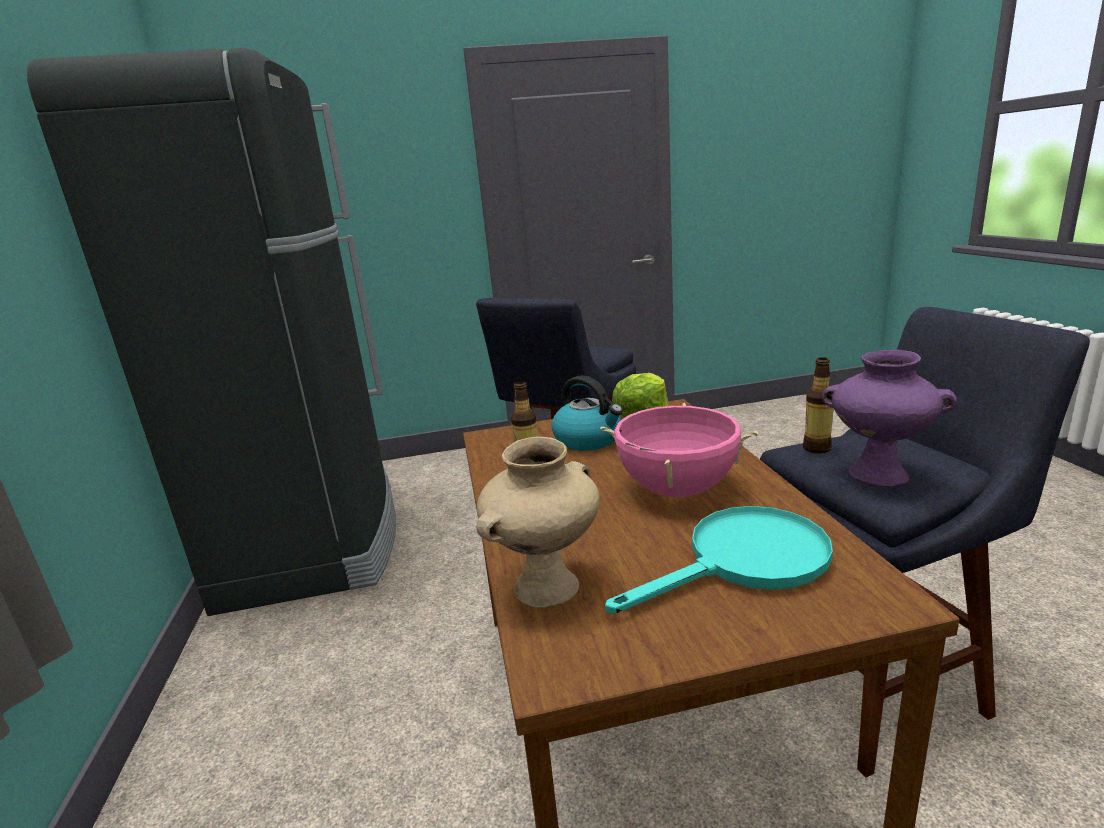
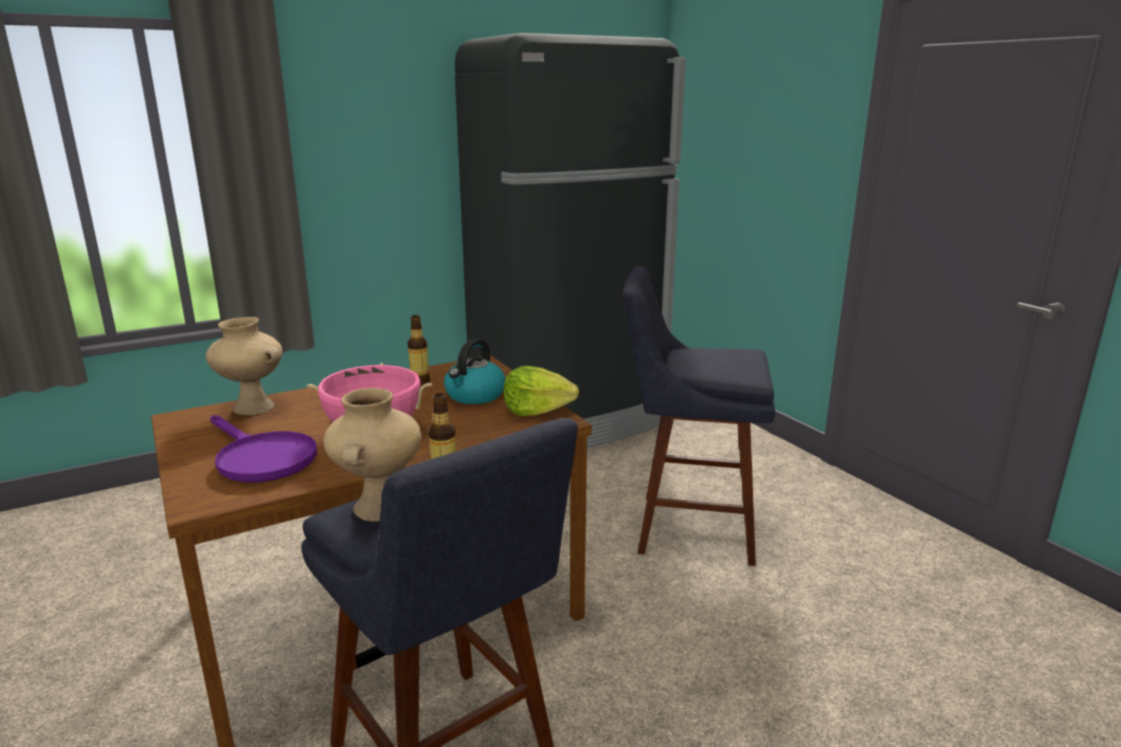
camera: 70 degrees right, 0 degrees up
turquoise frying pan [605,506,833,614] -> purple frying pan [210,415,317,482]
purple vase [822,350,957,487] -> beige vase [323,388,422,522]

